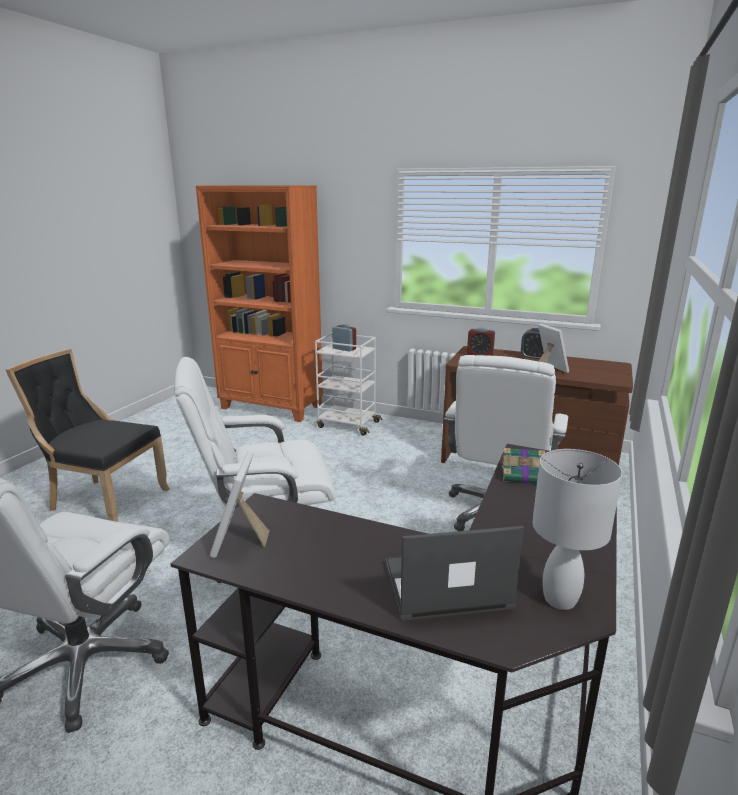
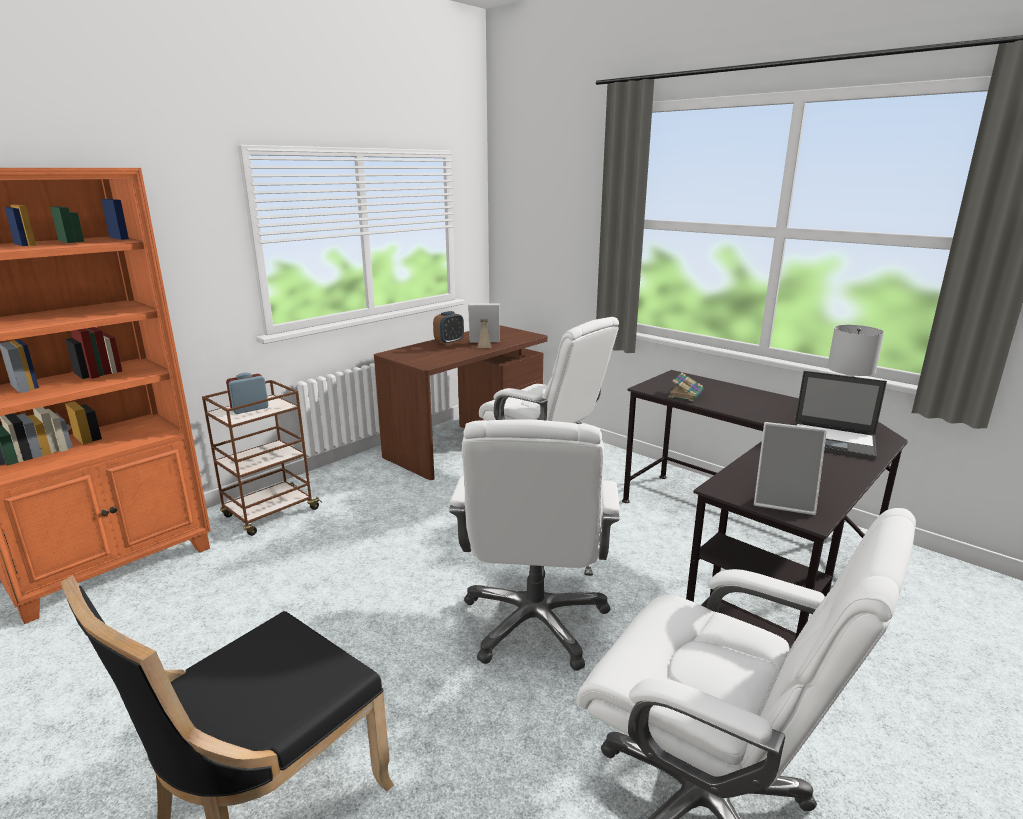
camera: 70 degrees left, 0 degrees up
white cart [315,333,382,436] -> brown cart [202,380,322,536]
laptop [385,526,524,621] -> laptop turned 75 degrees counterclockwise [794,371,887,460]
alarm clock [467,328,495,356] -> none

